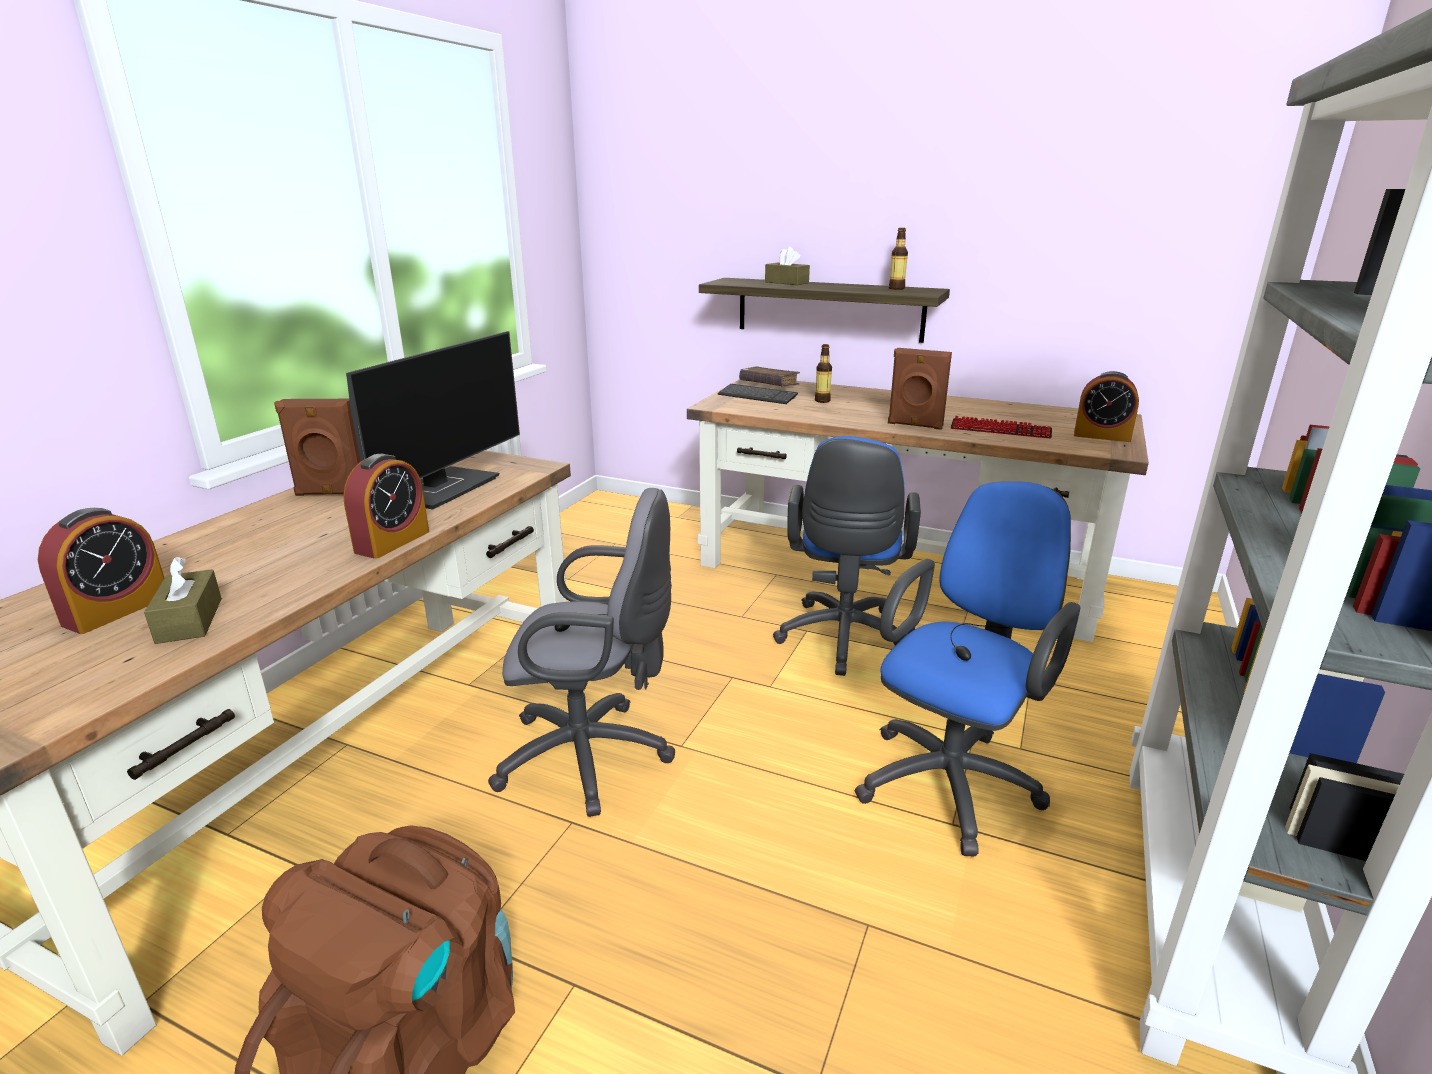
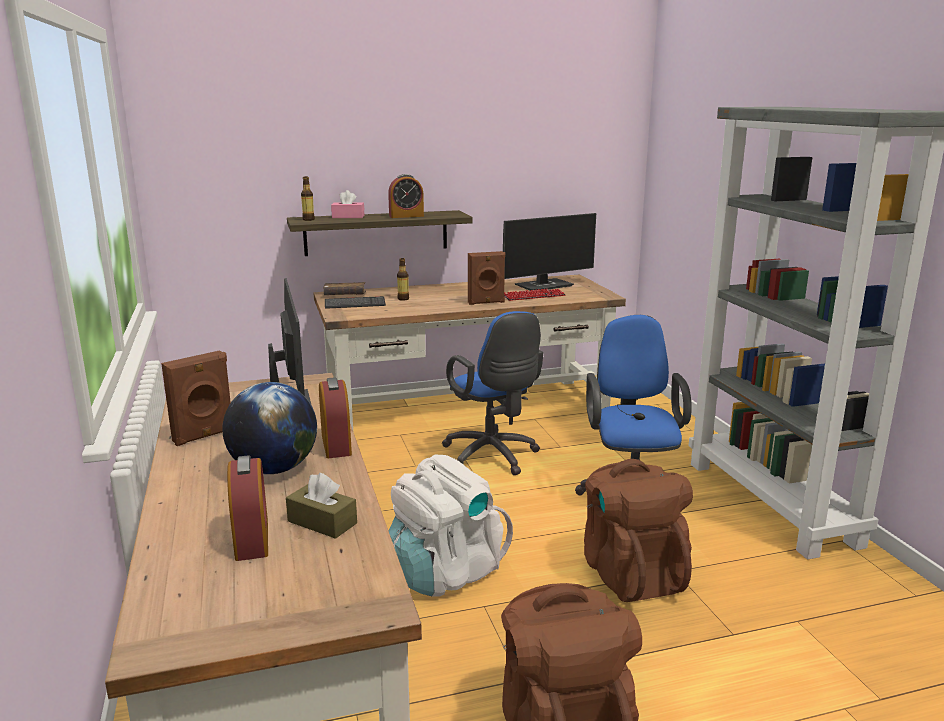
camera: 40 degrees left, 5 degrees down
grey office chair [488,488,675,817] -> white backpack [389,455,513,597]
brown tissue box [765,247,810,285] -> pink tissue box [331,190,364,218]
bottle [889,228,908,290] -> bottle moved to [301,176,315,221]
alarm clock [1074,371,1139,442] -> alarm clock moved to [388,174,424,218]
none -> globe [222,382,317,474]
none -> monitor [503,213,596,291]
none -> brown backpack [584,459,693,602]

